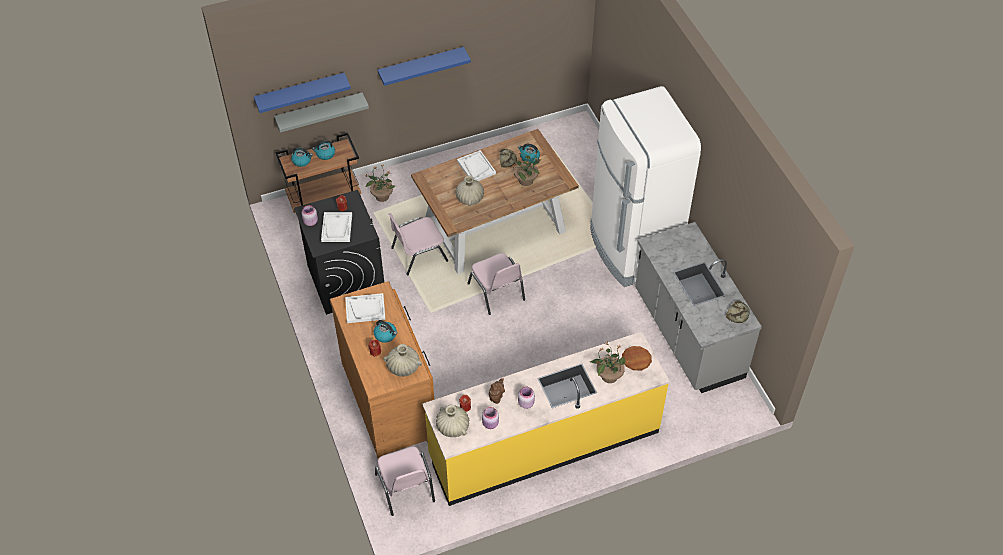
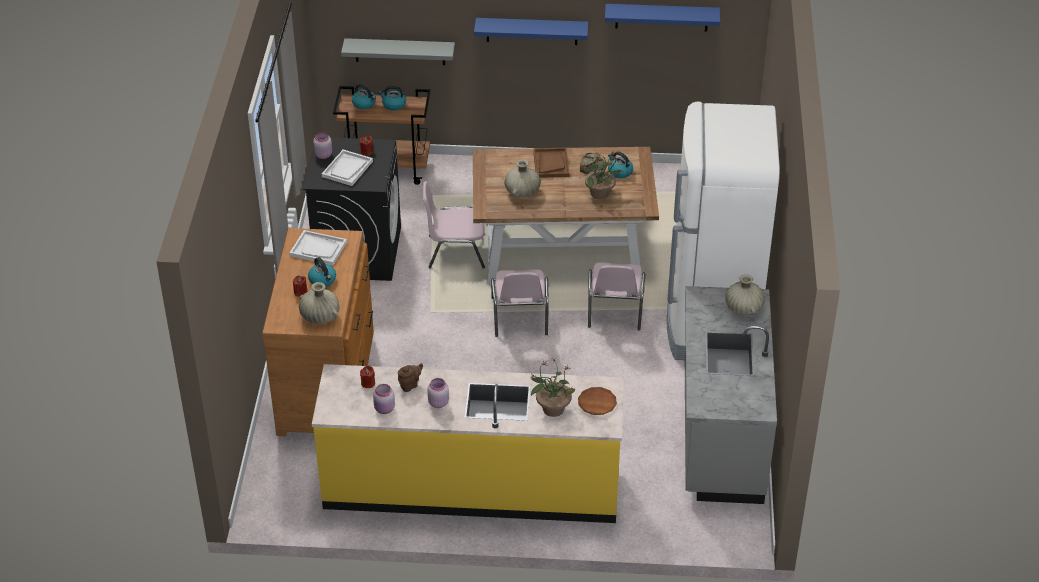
camera: 25 degrees right, 10 degrees down
blue shelf [254,73,351,113] -> blue shelf moved to [605,4,720,32]
potted plant [365,166,395,202] -> none
pink chair [375,446,435,516] -> pink chair moved to [588,262,645,330]
beige vase [436,405,469,437] -> beige vase moved to [725,274,765,315]
white tray [457,150,496,181] -> brown tray [533,147,570,178]
bread [726,301,749,323] -> none

